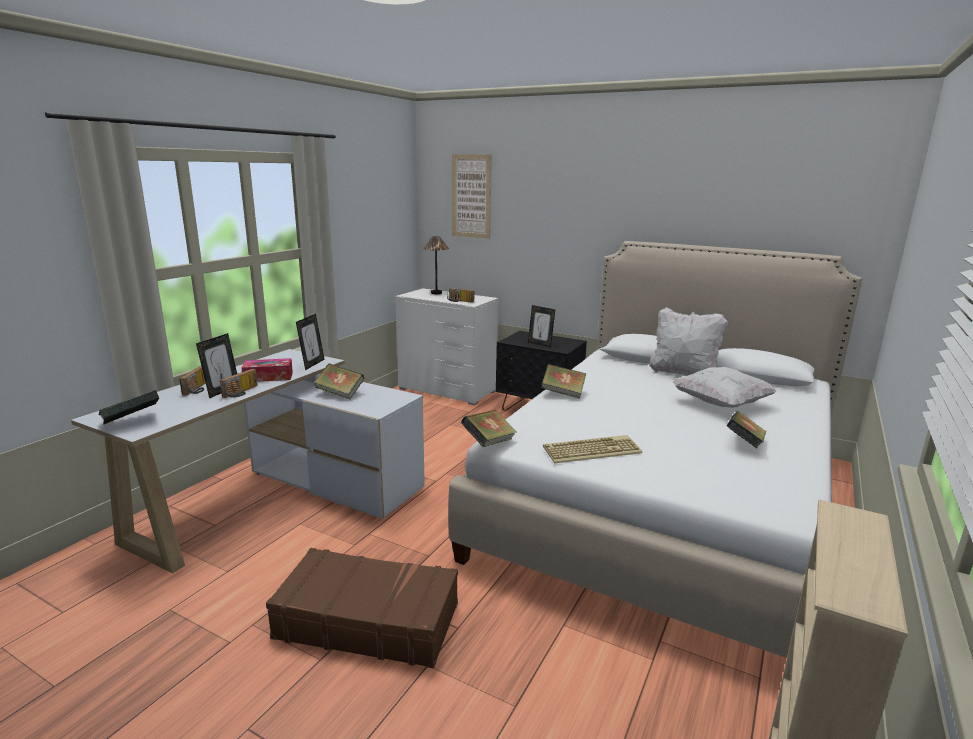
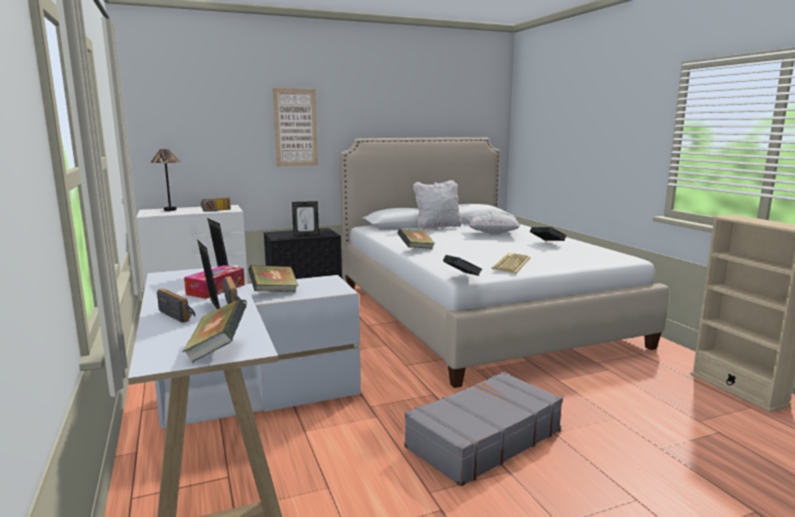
camera: 50 degrees left, 5 degrees down
brown suitcase [266,548,458,668] -> grey suitcase [404,372,563,487]
picture [452,154,492,239] -> picture moved to [273,88,318,167]

